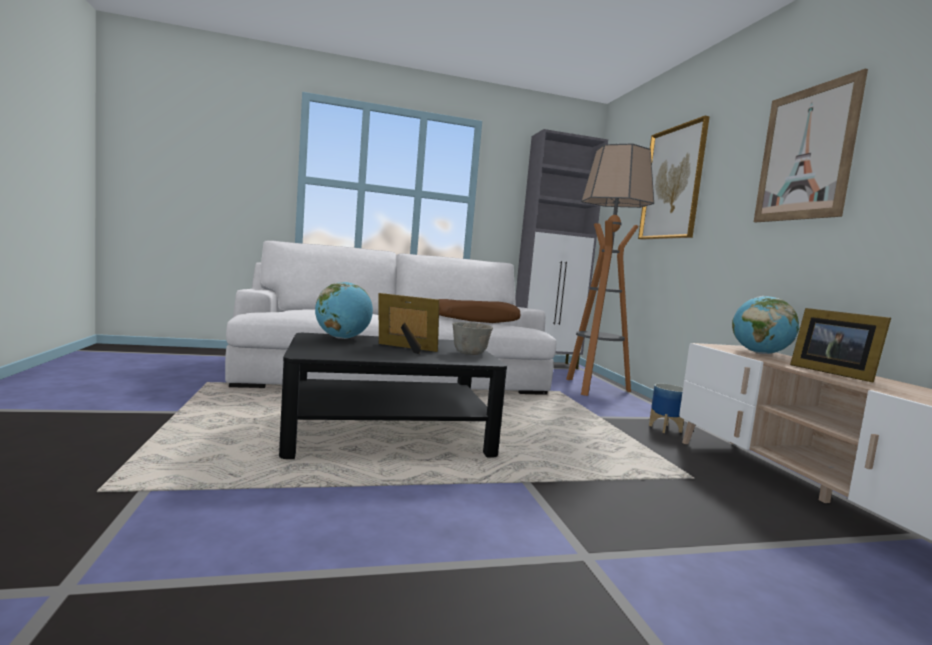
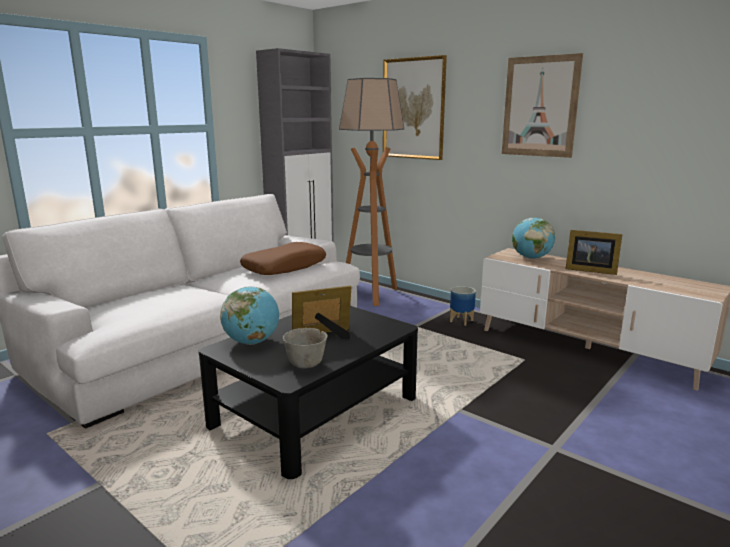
camera: 35 degrees left, 10 degrees up
grey bowl [453,322,493,355] -> grey bowl moved to [283,328,327,368]

